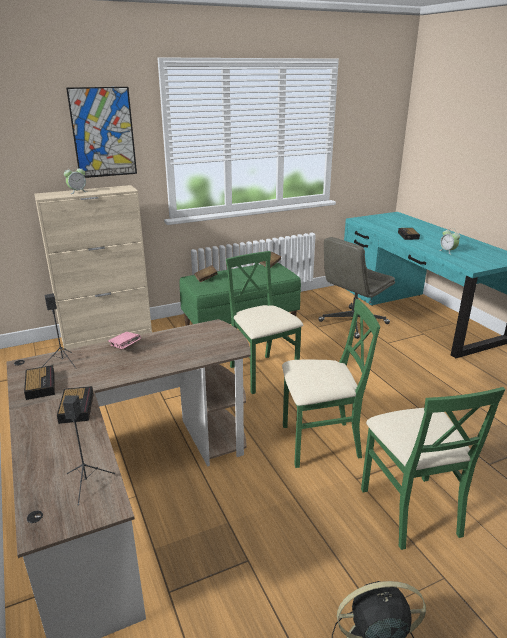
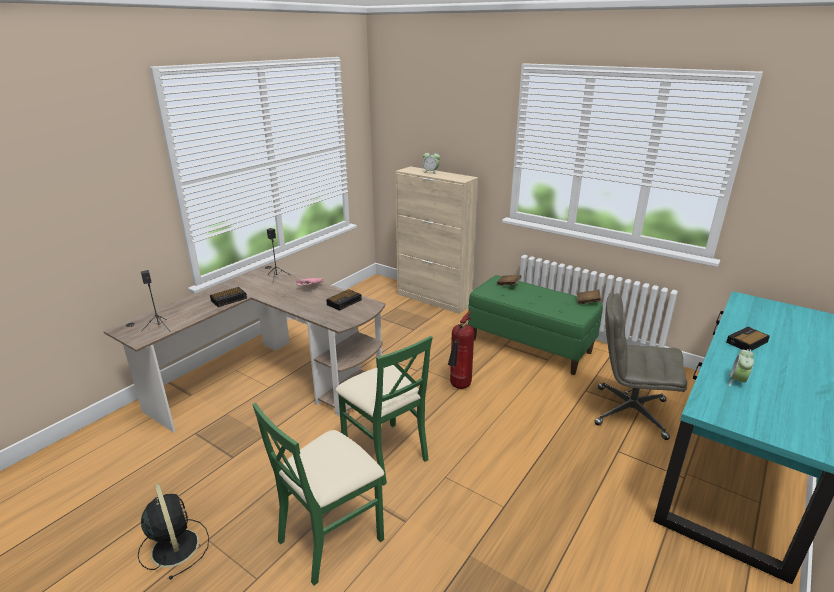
camera: 60 degrees right, 0 degrees up
alarm clock [24,365,55,400] -> alarm clock moved to [326,289,362,311]
picture [66,87,137,178] -> none
green chair [226,251,303,394] -> fire extinguisher [448,311,474,389]

